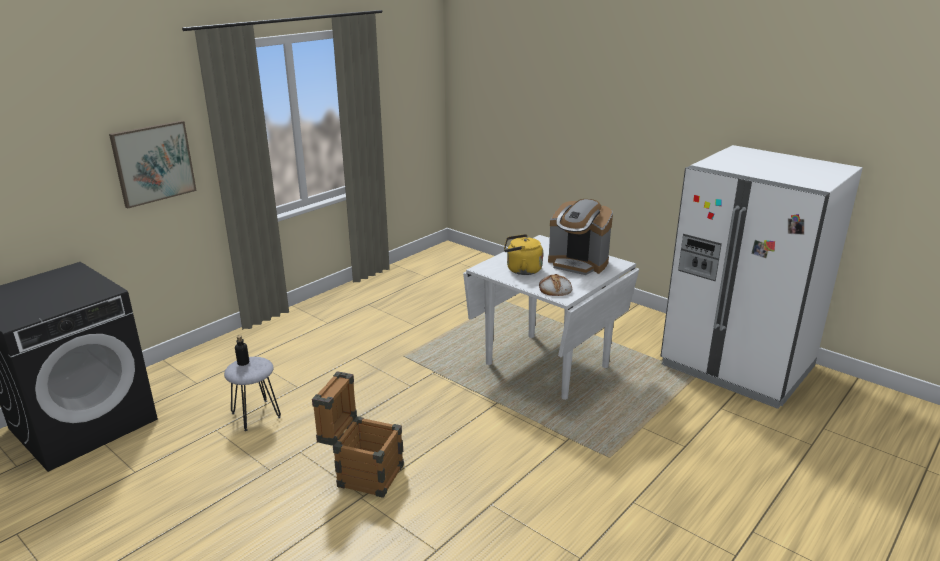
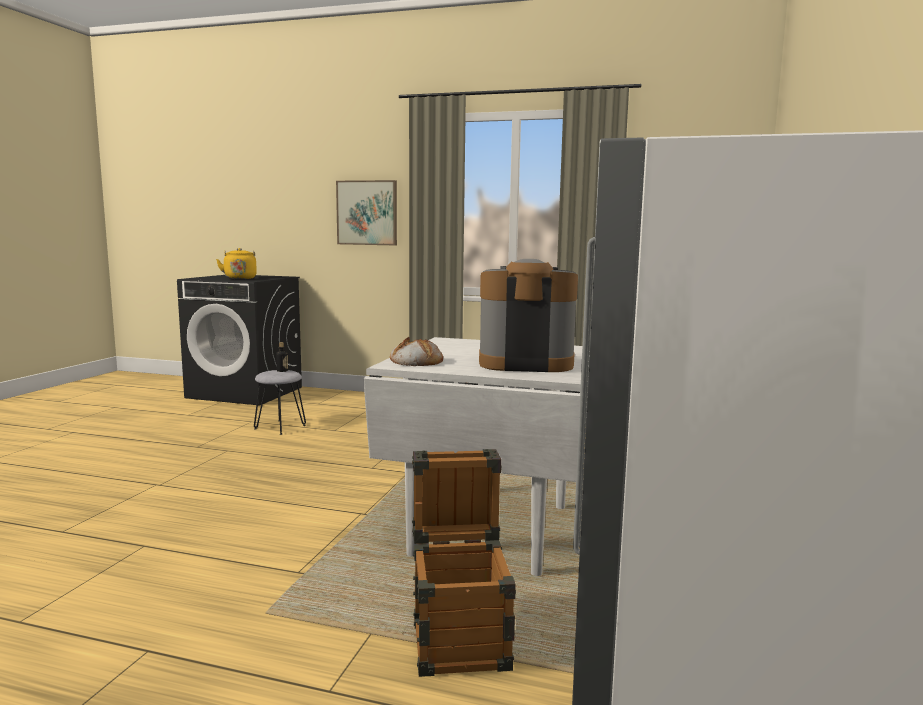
camera: 65 degrees right, 15 degrees down
crate [312,371,404,498] -> crate moved to [412,449,516,677]
yellow kettle [504,234,543,275] -> yellow kettle moved to [216,248,257,279]
coffee machine [548,199,613,275] -> coffee machine turned 90 degrees clockwise [479,259,578,372]

